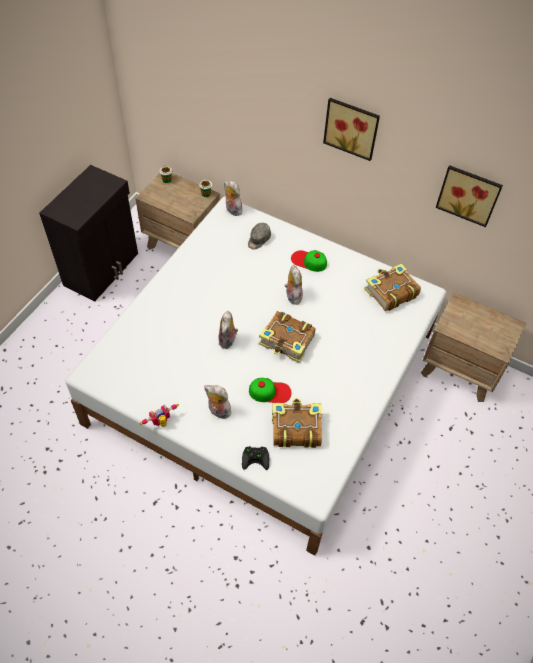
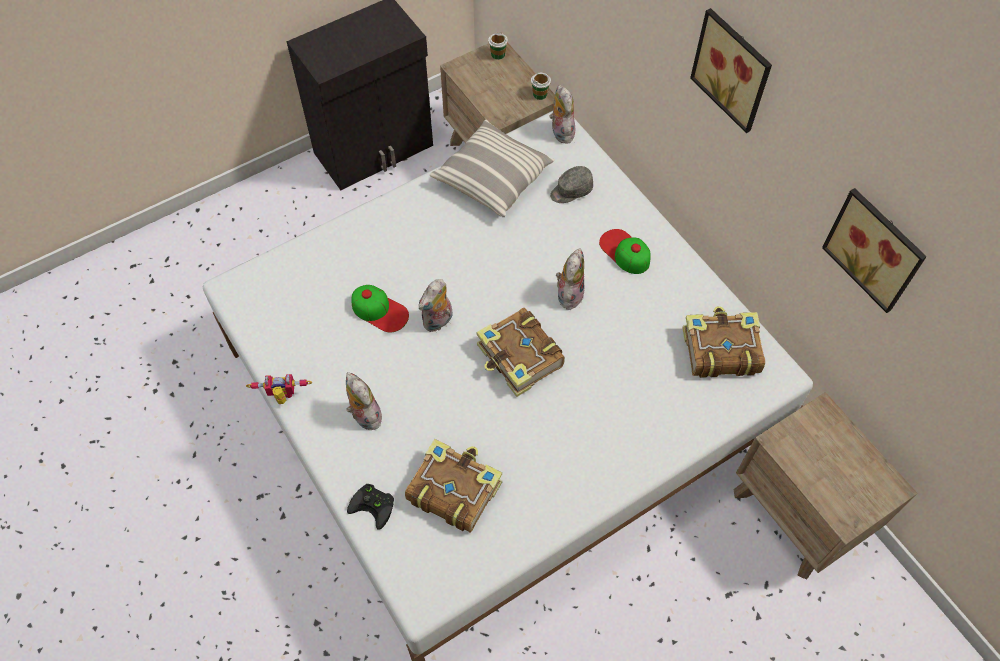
camera: 30 degrees right, 5 degrees up
cap [249,378,292,403] -> cap moved to [351,285,409,333]
none -> pillow [430,120,555,217]

